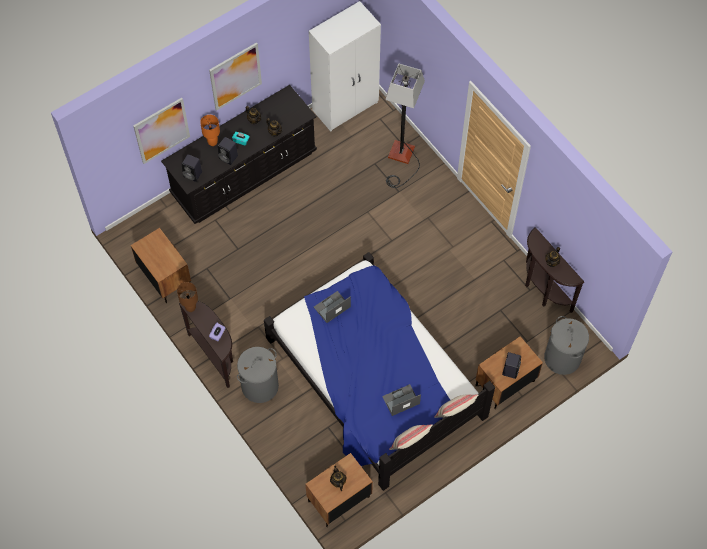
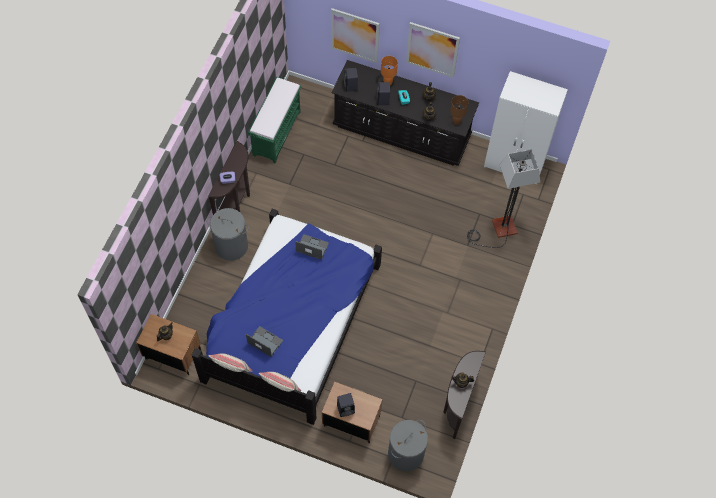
camera: 55 degrees right, 0 degrees up
brown nightstand [131,228,191,303] -> green bench [248,77,302,163]
brown table lamp [177,282,198,312] -> brown table lamp moved to [450,95,468,125]

